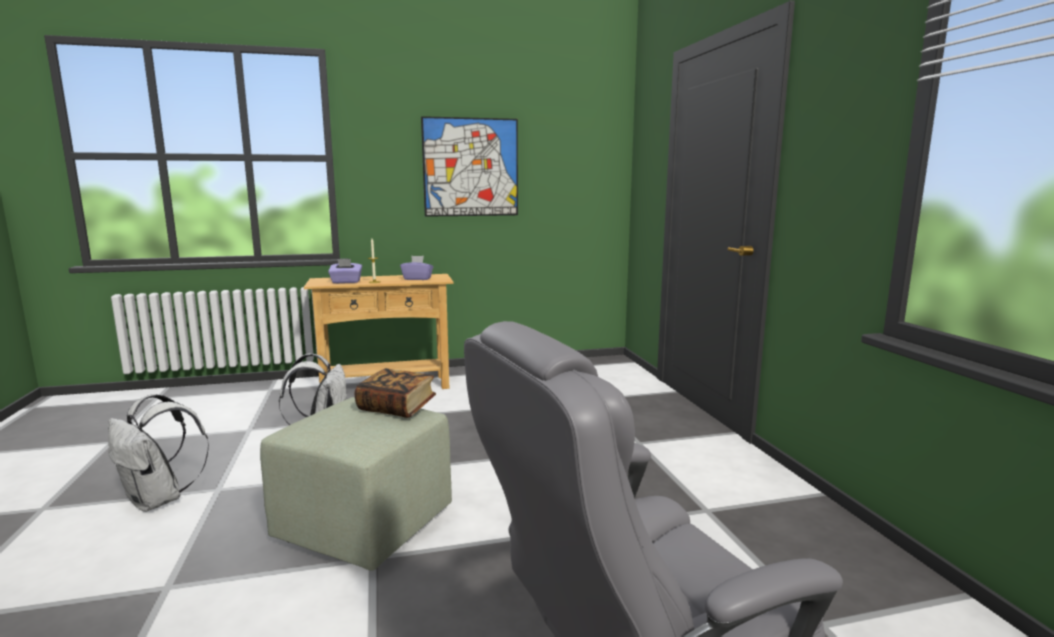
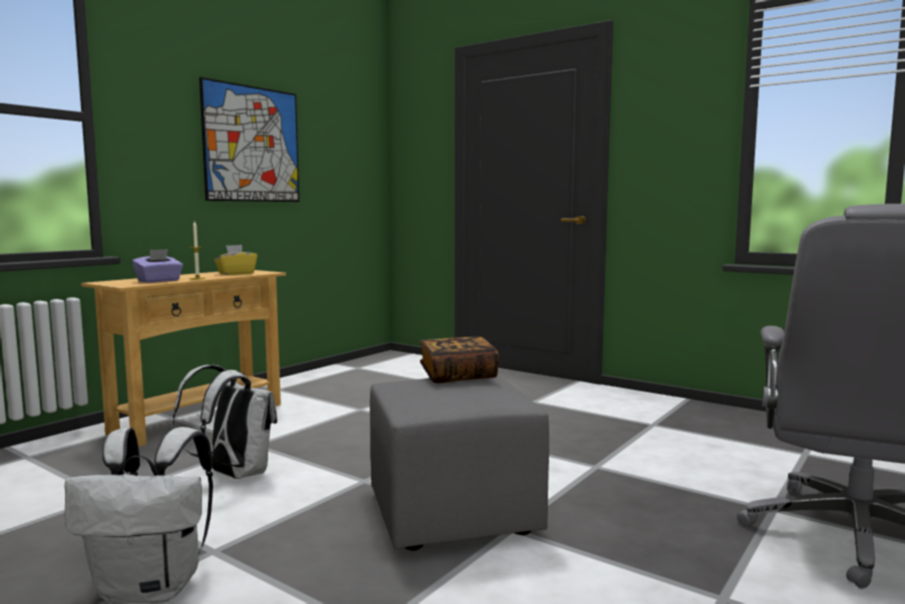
camera: 40 degrees left, 5 degrees down
green ottoman [260,397,452,571] -> grey ottoman [370,376,549,551]
purple tissue box [400,256,433,280] -> yellow tissue box [214,245,257,275]

